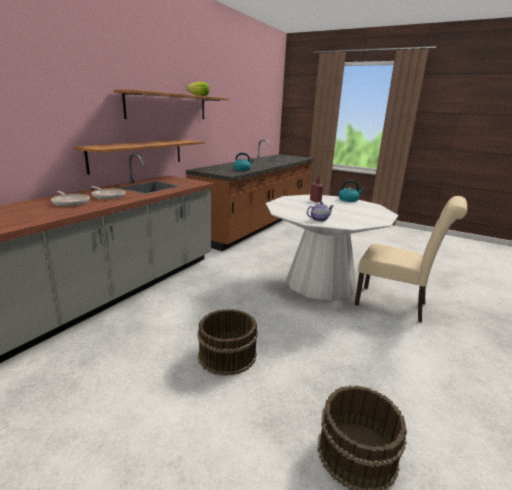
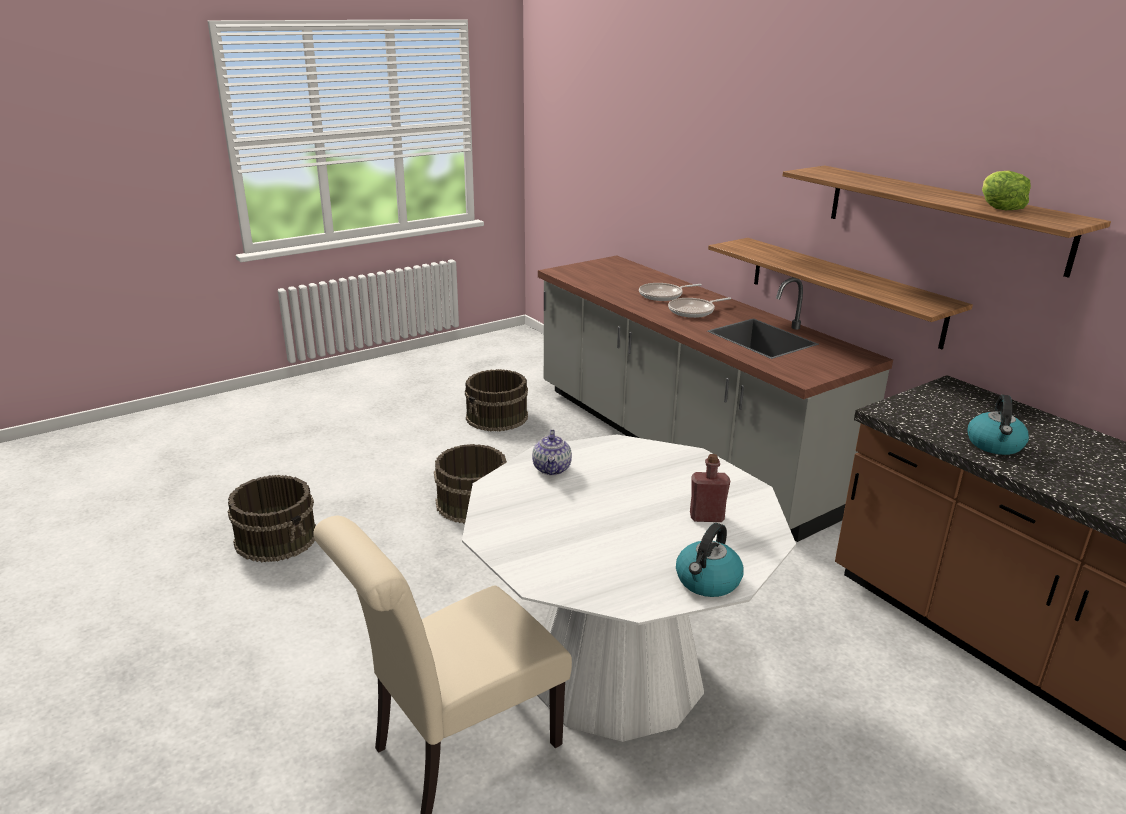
camera: 115 degrees right, 5 degrees up
none -> brown bucket [465,369,528,431]

